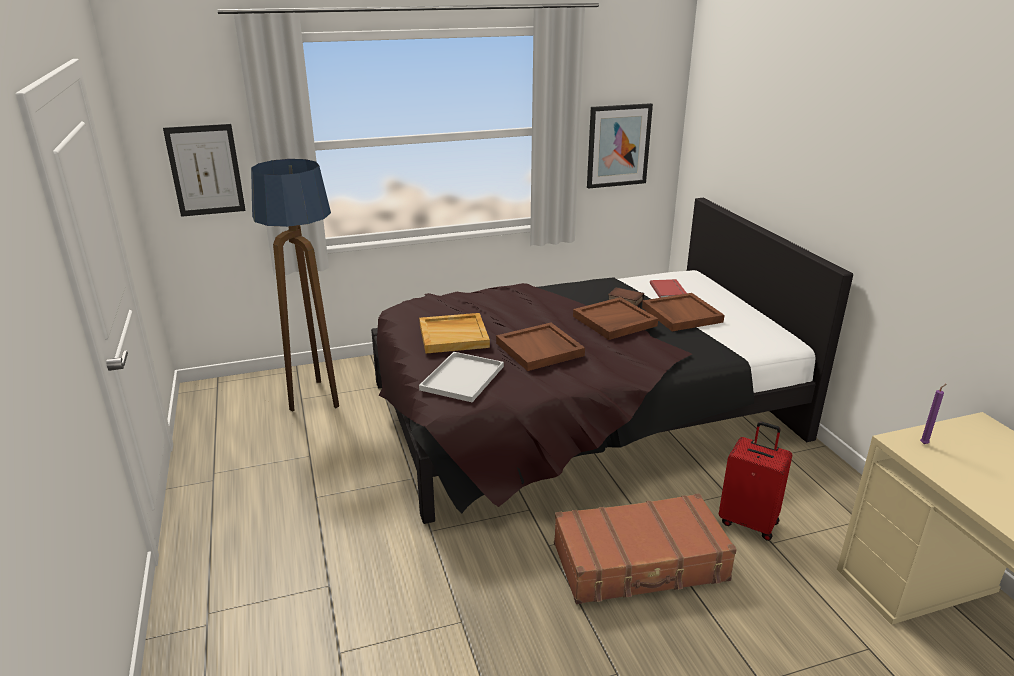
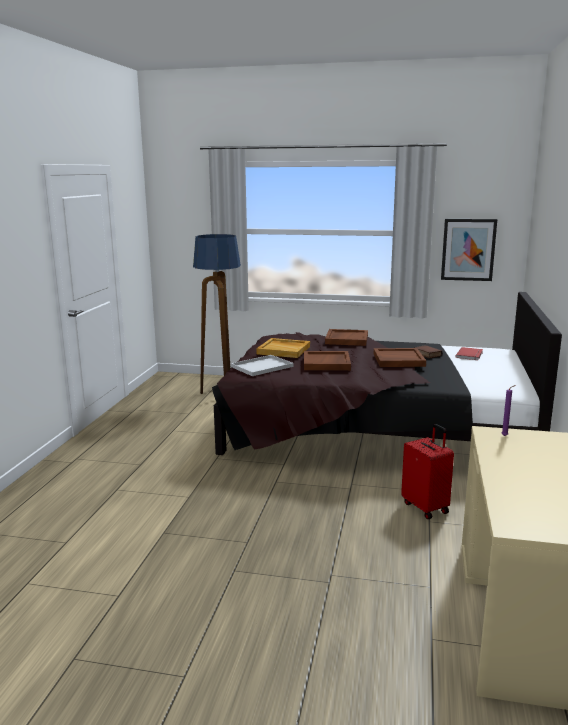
camera: 30 degrees right, 10 degrees down
picture [163,124,246,217] -> none
brown suitcase [554,493,737,604] -> none
brown tray [642,293,724,331] -> brown tray moved to [325,329,368,346]

